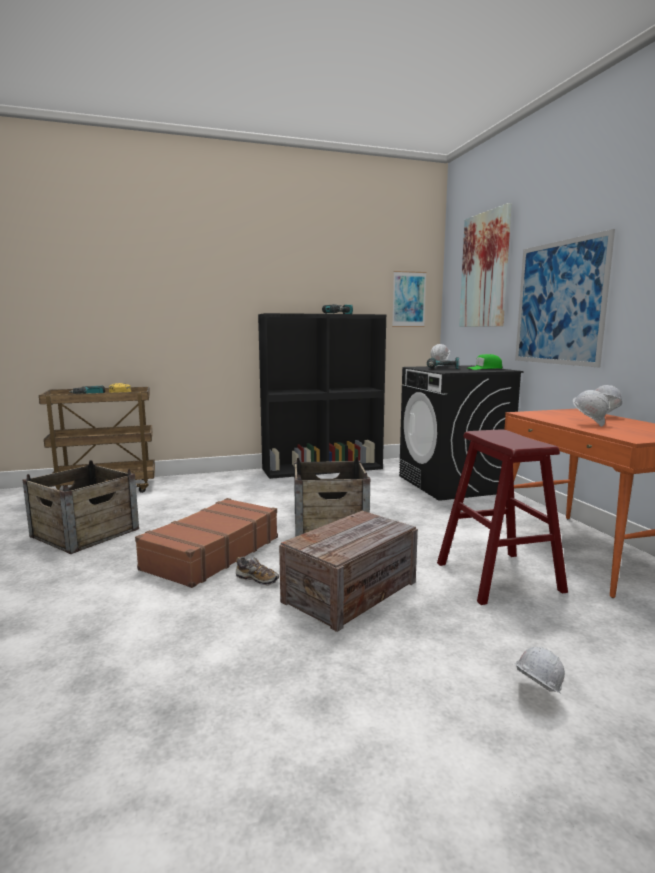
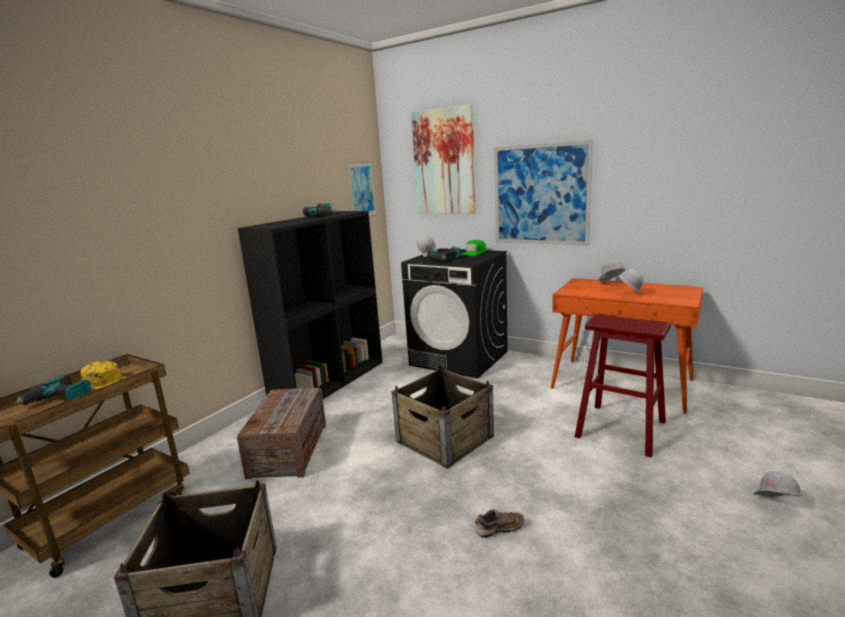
camera: 40 degrees left, 5 degrees up
brown suitcase [135,498,278,588] -> none
crate [279,511,418,632] -> crate moved to [237,388,326,479]

